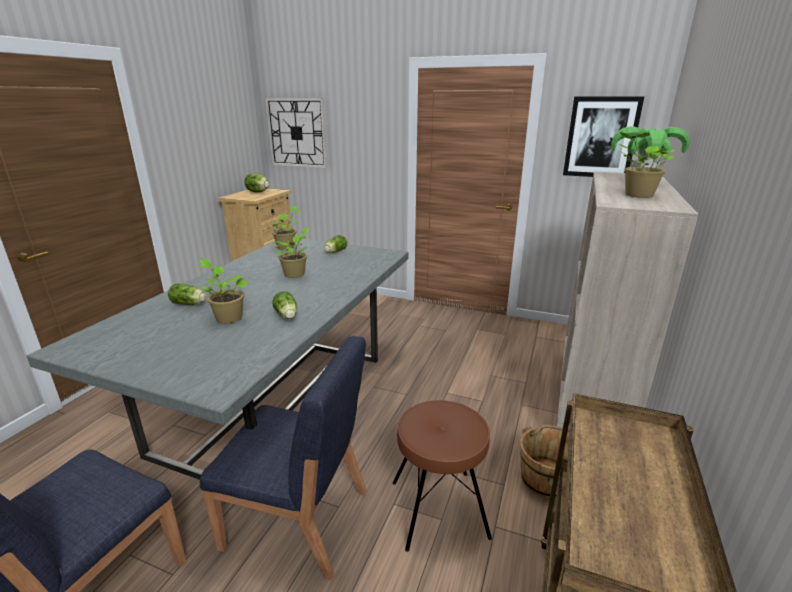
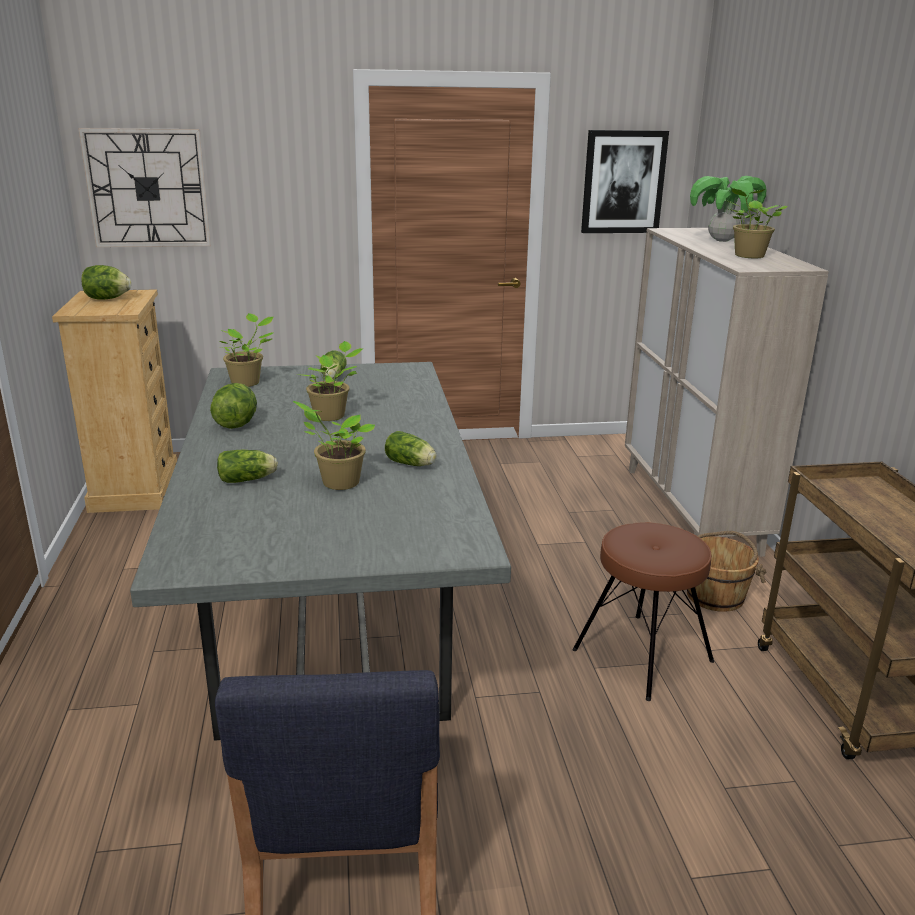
camera: 30 degrees left, 0 degrees up
blue chair [200,336,367,580] -> none
none -> lettuce [210,383,257,429]

